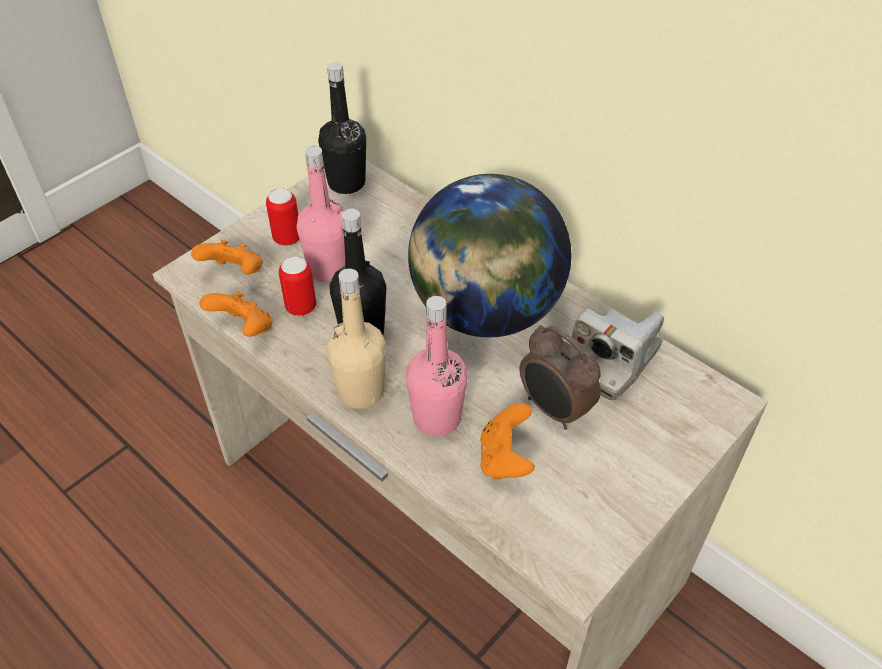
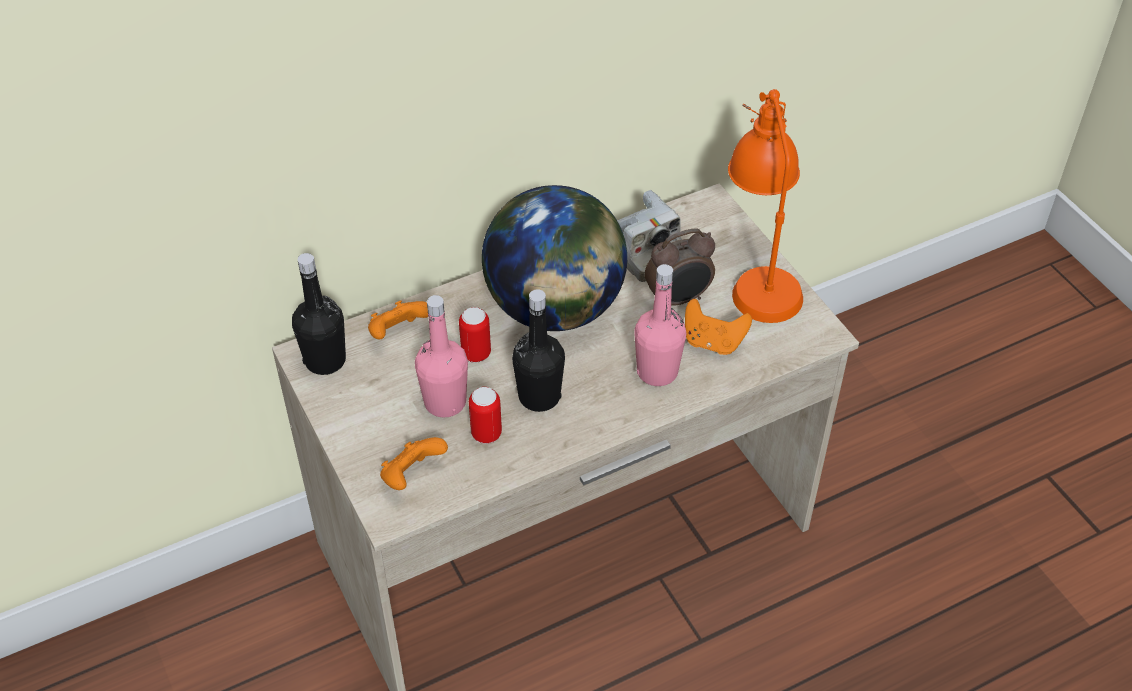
camera: 70 degrees left, 0 degrees up
orange game controller [199,292,273,337] -> orange game controller moved to [368,300,428,339]
can [266,189,299,246] -> can moved to [459,307,491,363]
beige bottle [326,268,387,409] -> none
none -> orange table lamp [728,89,803,323]

